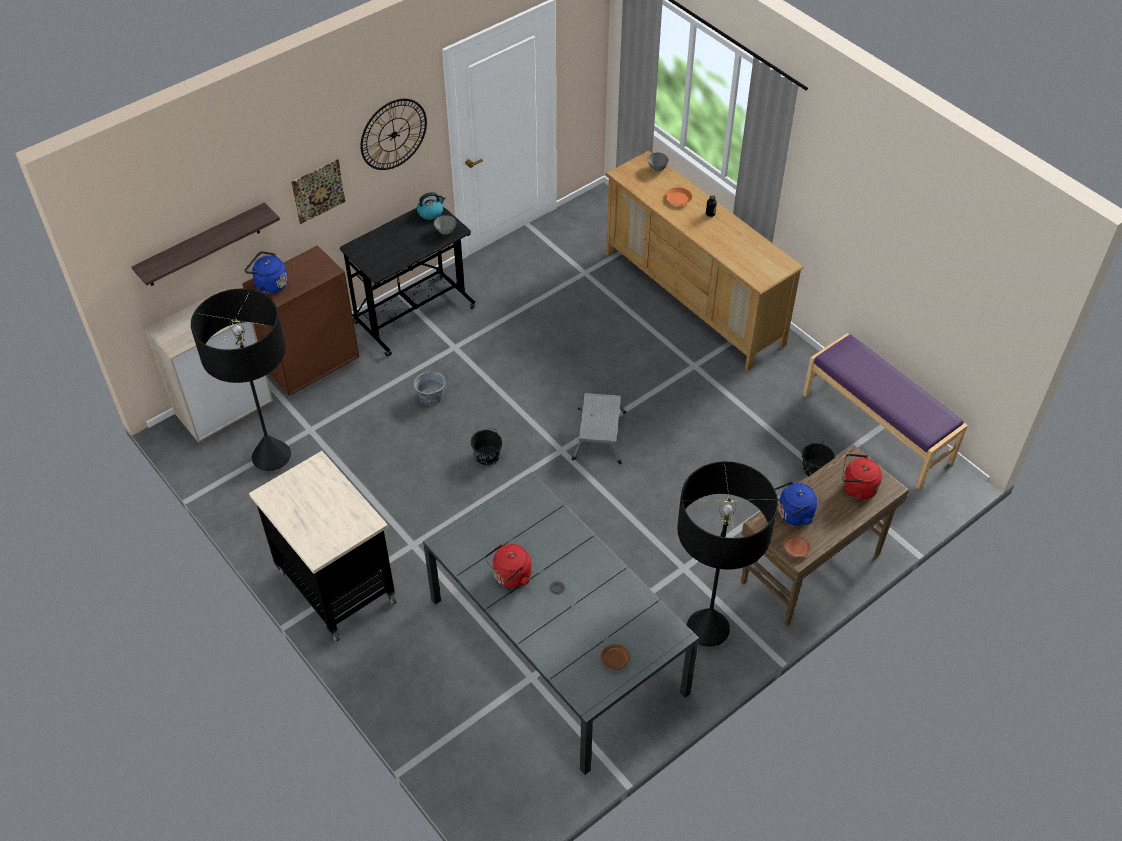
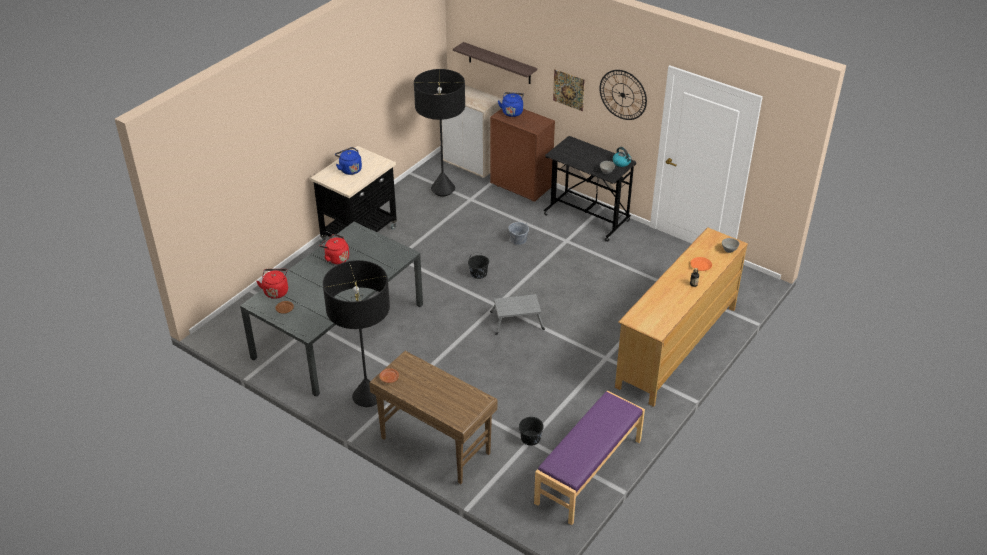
camera: 75 degrees right, 10 degrees down
blue kettle [775,481,817,526] -> blue kettle moved to [335,147,362,175]
red kettle [842,454,882,500] -> red kettle moved to [256,269,288,299]

